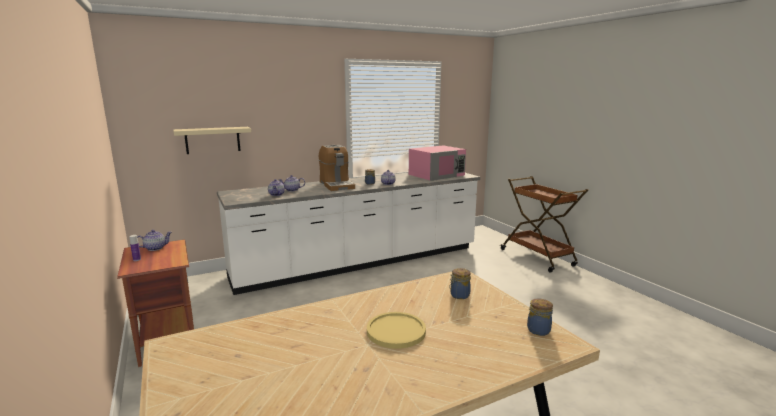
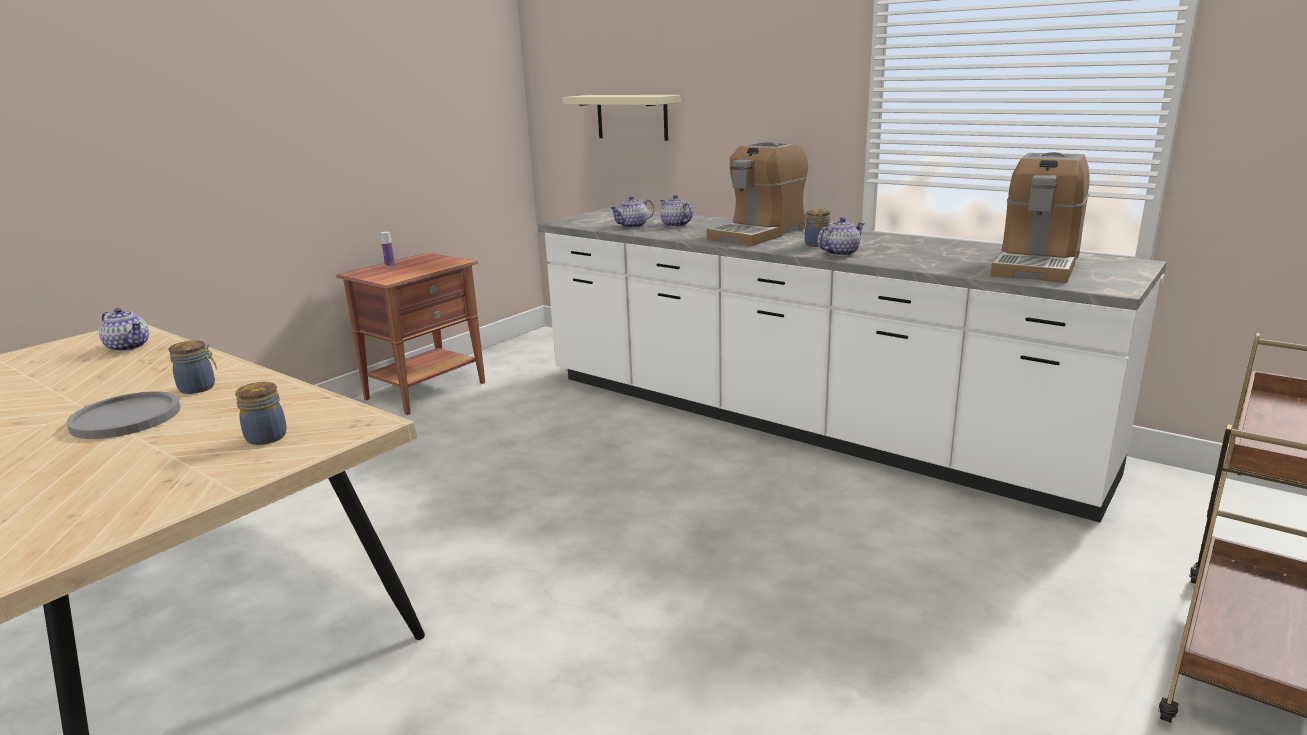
camera: 65 degrees right, 5 degrees up
teapot [137,230,172,251] -> teapot moved to [99,308,149,352]
yellow plate [367,312,426,349] -> grey plate [66,392,180,439]
pink microwave [409,146,466,181] -> coffee machine [991,152,1090,283]
jar [527,298,553,336] -> jar moved to [168,340,217,394]

